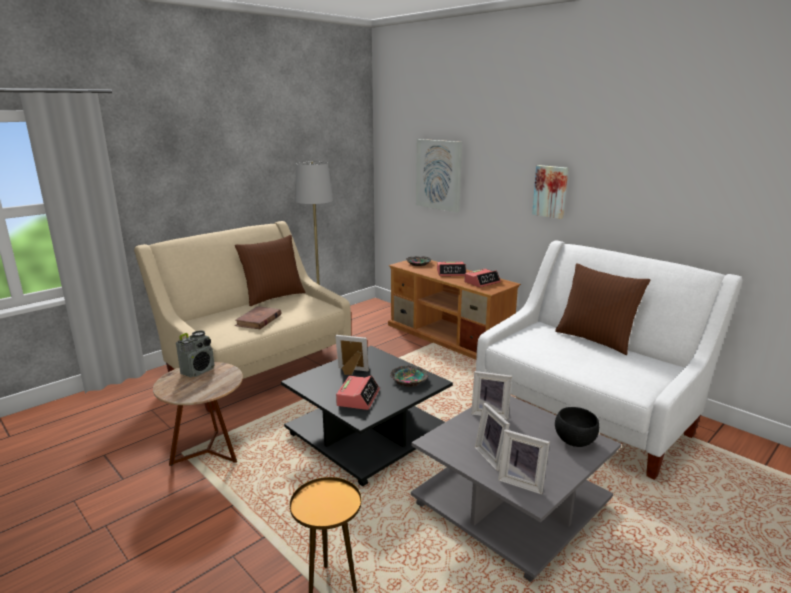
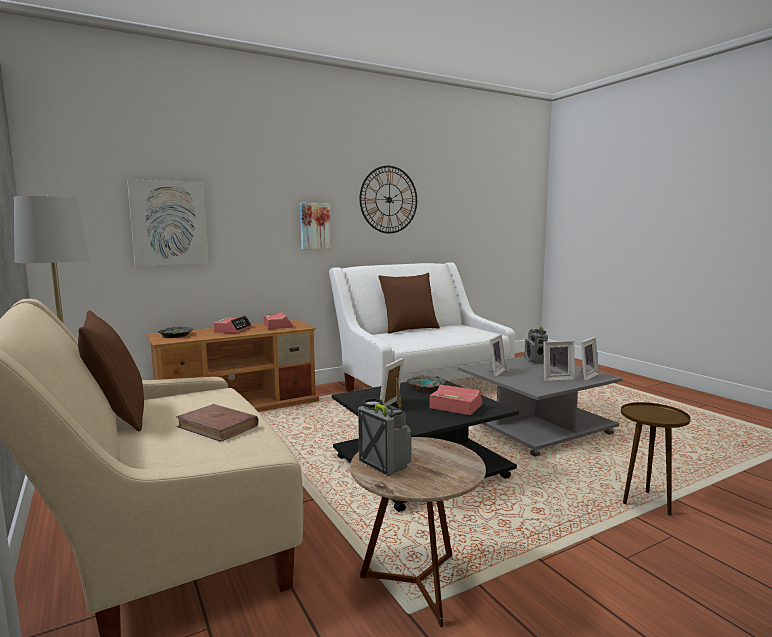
camera: 75 degrees left, 10 degrees down
black bowl [555,407,599,447] -> radio [524,327,548,364]
none -> wall clock [360,166,417,234]

